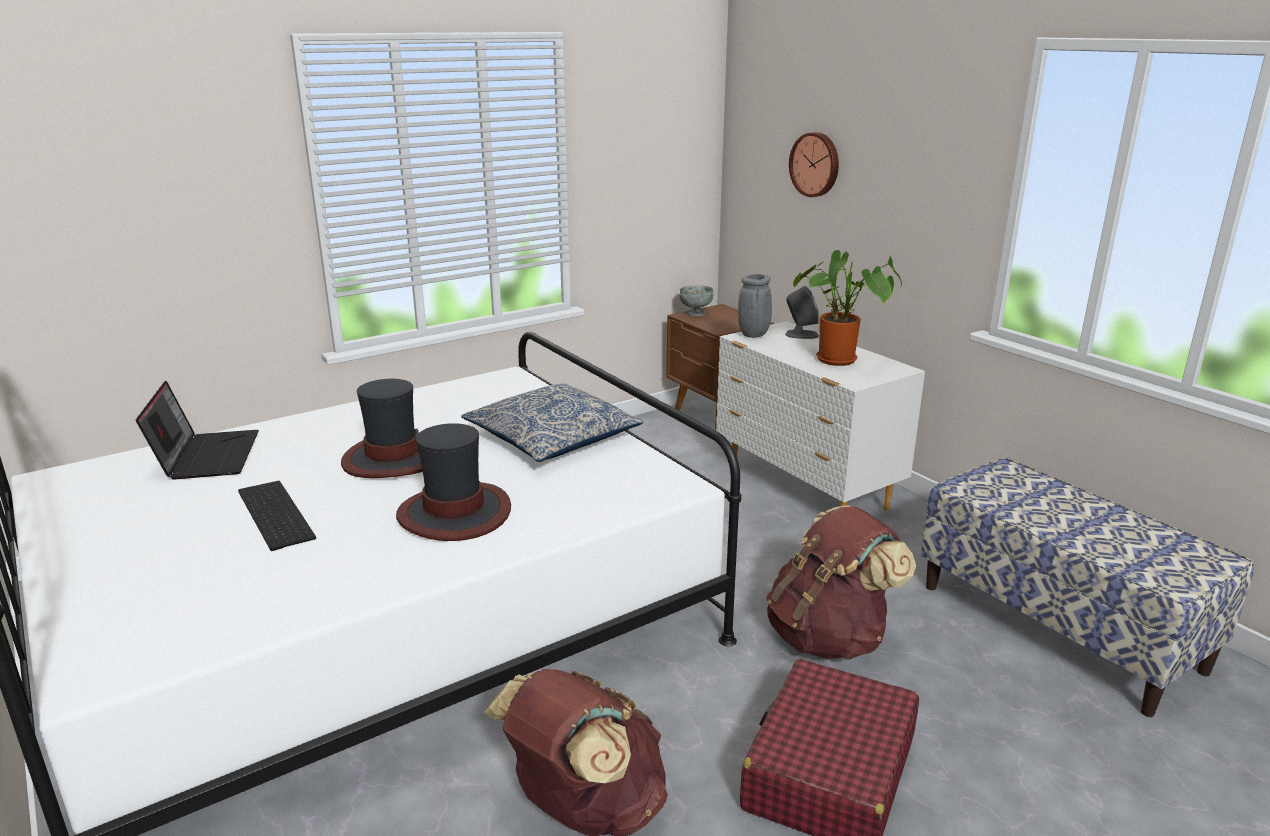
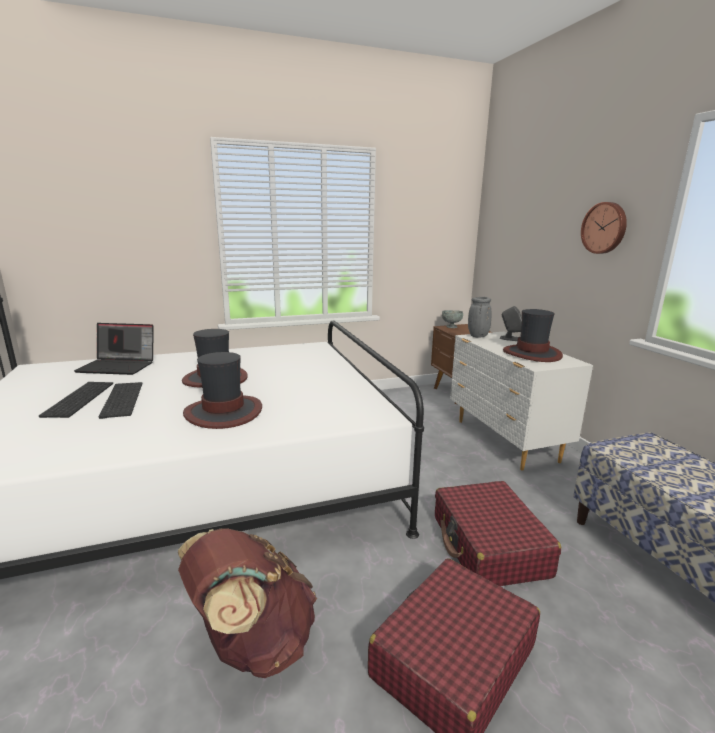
camera: 15 degrees right, 5 degrees down
laptop [136,381,259,480] -> laptop turned 90 degrees clockwise [74,323,153,375]
pillow [461,383,643,462] -> none
brown backpack [766,505,916,660] -> red suitcase [435,481,561,586]
wall clock [789,132,839,197] -> wall clock moved to [581,202,627,254]
potted plant [793,250,902,366] -> hat [503,309,563,362]
none -> keyboard [39,382,113,418]

